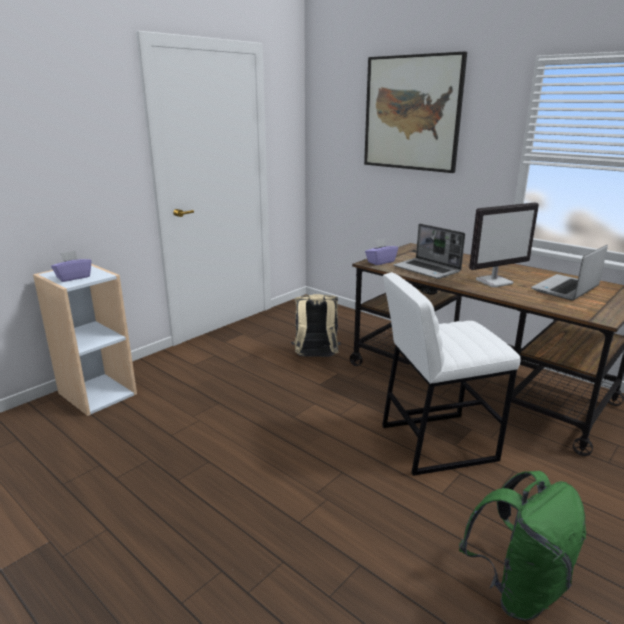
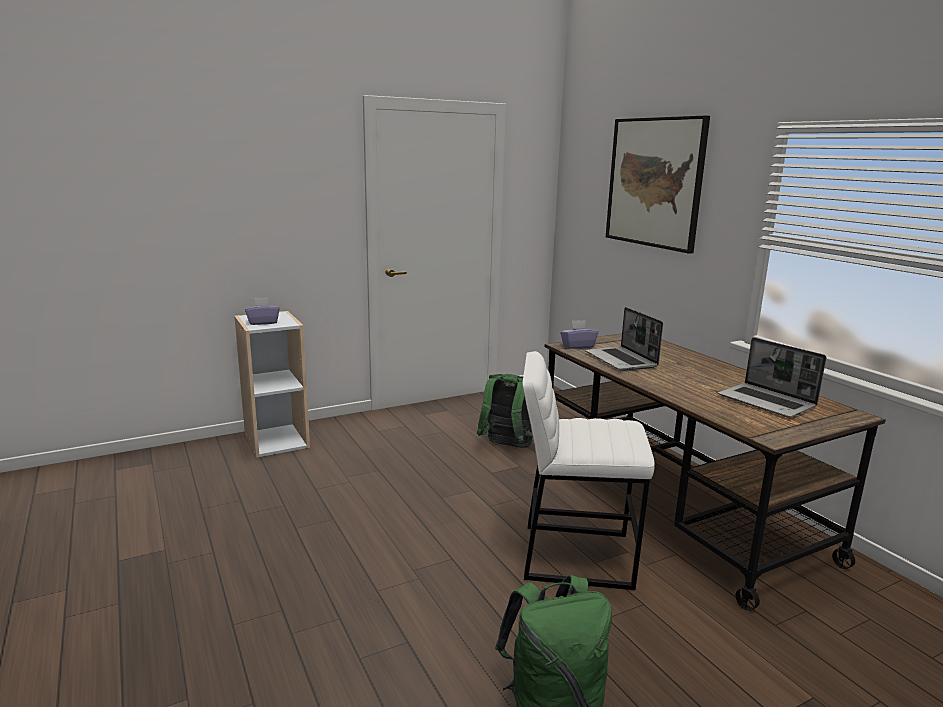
camera: 20 degrees right, 5 degrees down
beige backpack [291,294,341,357] -> green backpack [477,374,533,448]
monitor [469,202,539,287] -> none
laptop [531,245,608,301] -> laptop turned 105 degrees counterclockwise [718,338,826,418]

